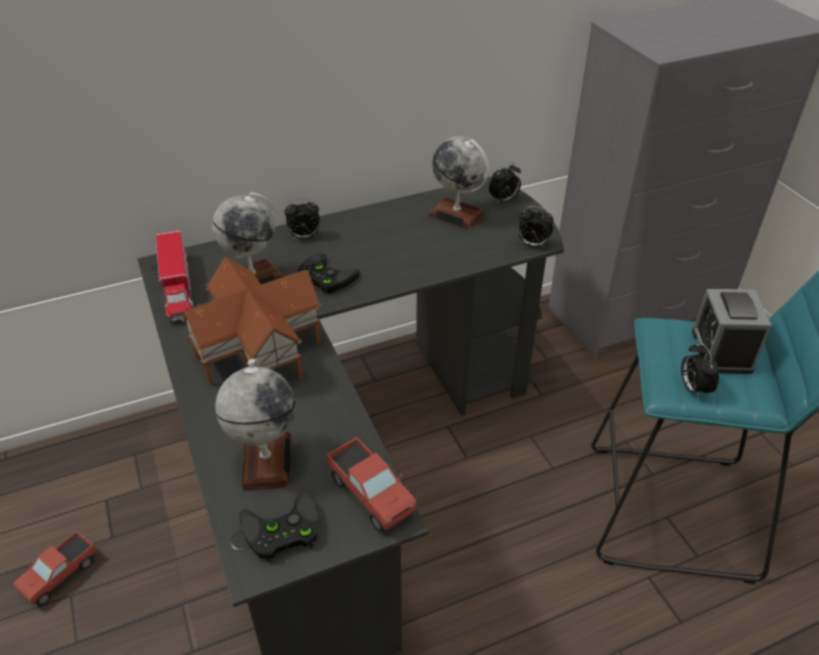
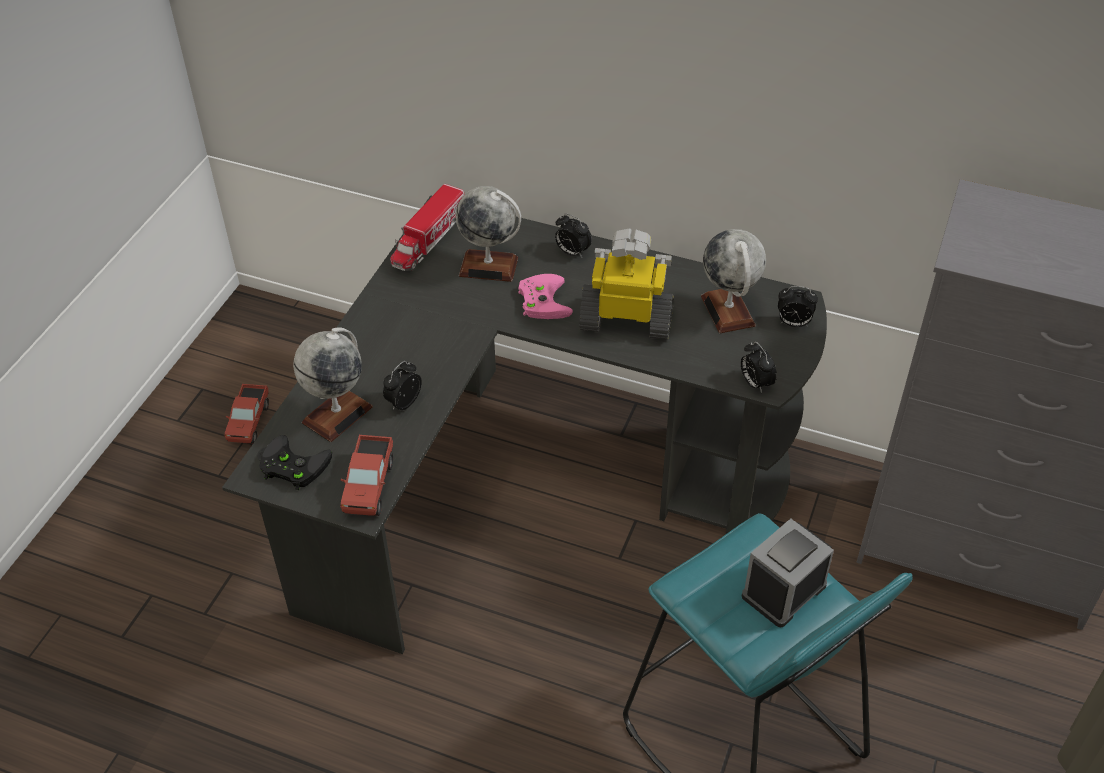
camera: 45 degrees right, 5 degrees up
toy truck [13,531,97,606] -> toy truck turned 75 degrees counterclockwise [225,384,269,444]
toy house [181,257,321,385] -> none
black game controller [297,253,360,295] -> pink game controller [518,274,573,319]
alarm clock [681,343,719,399] -> alarm clock moved to [383,361,422,410]
none -> toy robot [579,229,674,340]

